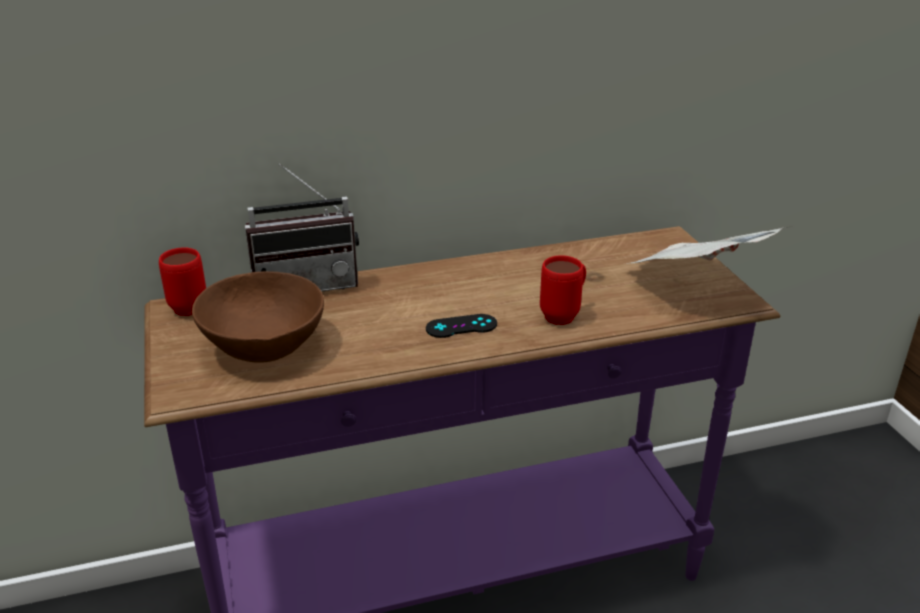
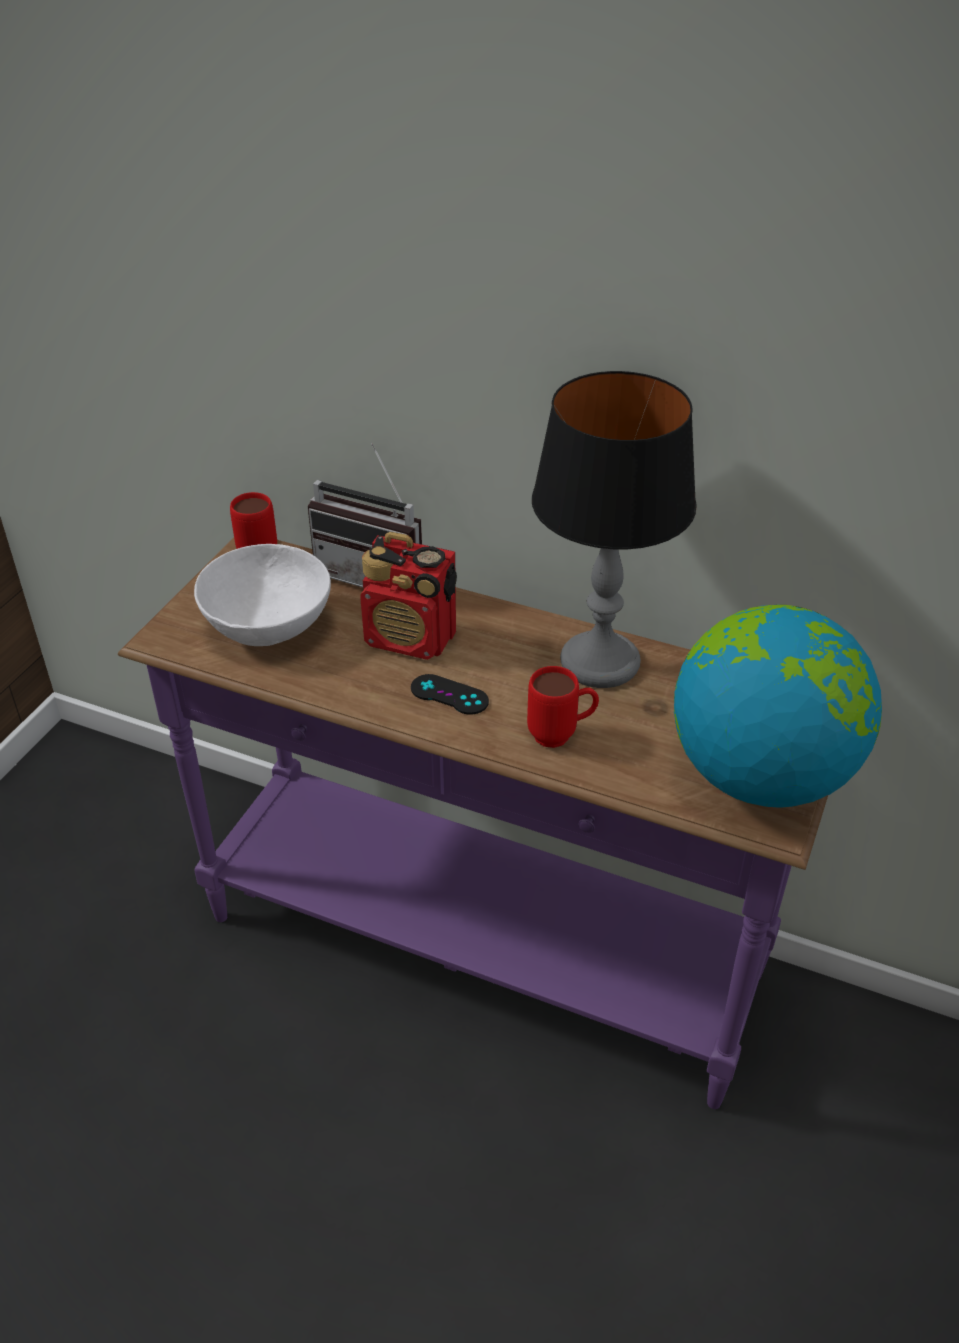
camera: 40 degrees right, 10 degrees up
brown bowl [192,272,324,363] -> white bowl [194,544,331,646]
newspaper [626,227,788,264] -> globe [674,605,882,808]
none -> radio [360,532,457,660]
none -> table lamp [532,371,697,688]

